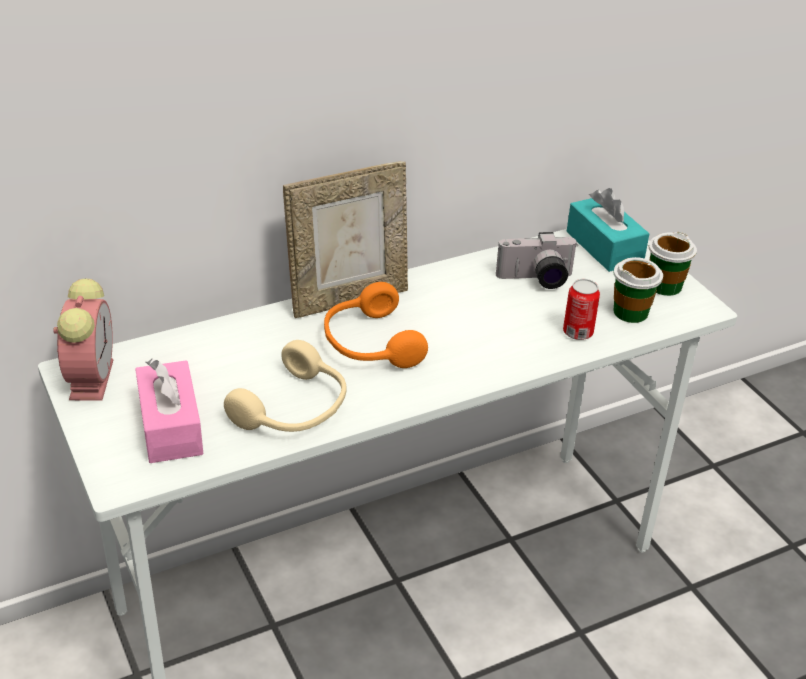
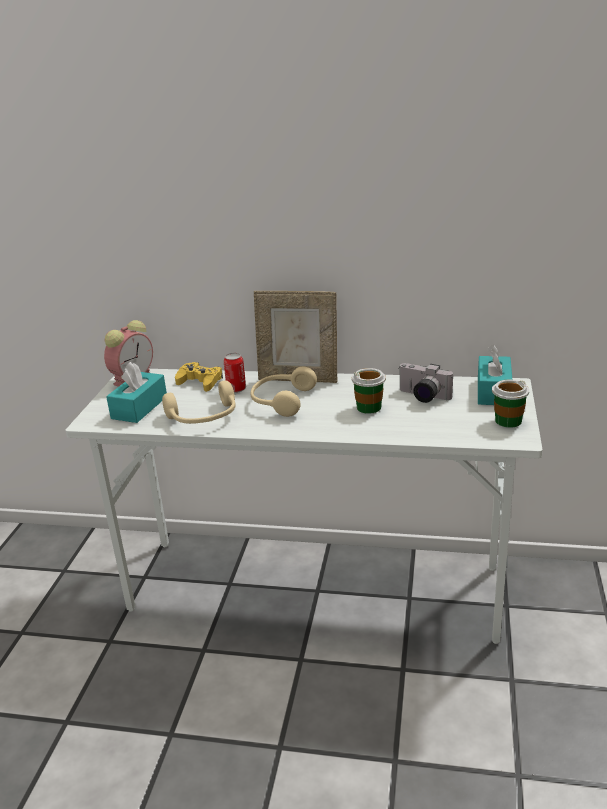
camera: 40 degrees right, 10 degrees down
pink tissue box [135,359,203,463] -> turquoise tissue box [106,362,167,423]
orange headphones [324,282,428,368] -> beige headphones [251,367,317,417]
can [563,279,600,340] -> can moved to [224,353,246,393]
cup [614,257,663,323] -> cup moved to [351,368,386,414]
none -> yellow game controller [175,362,223,392]

